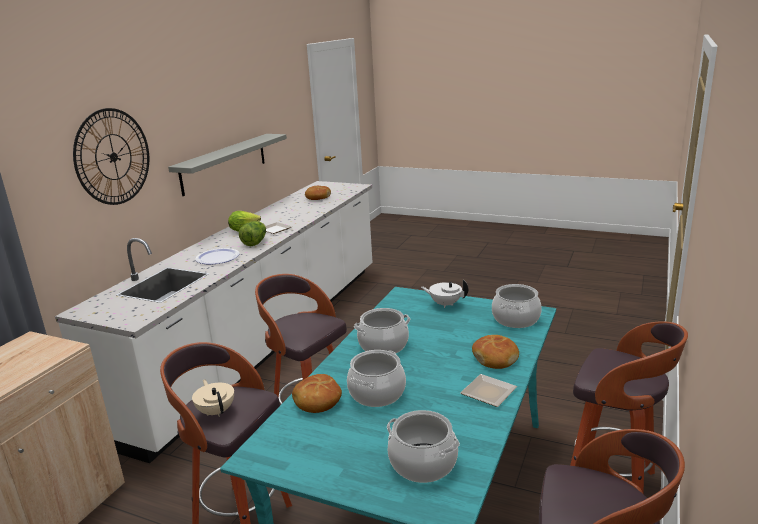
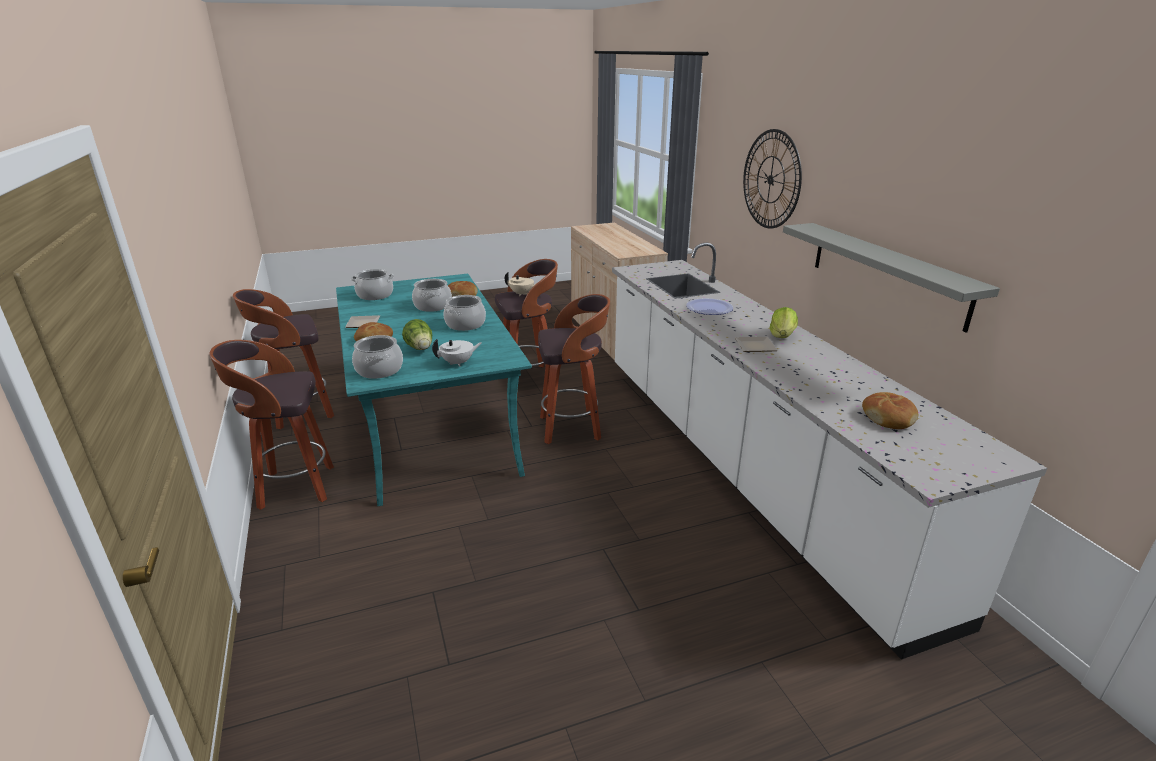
camera: 135 degrees right, 5 degrees up
lettuce [239,221,266,246] -> lettuce moved to [402,319,432,350]

